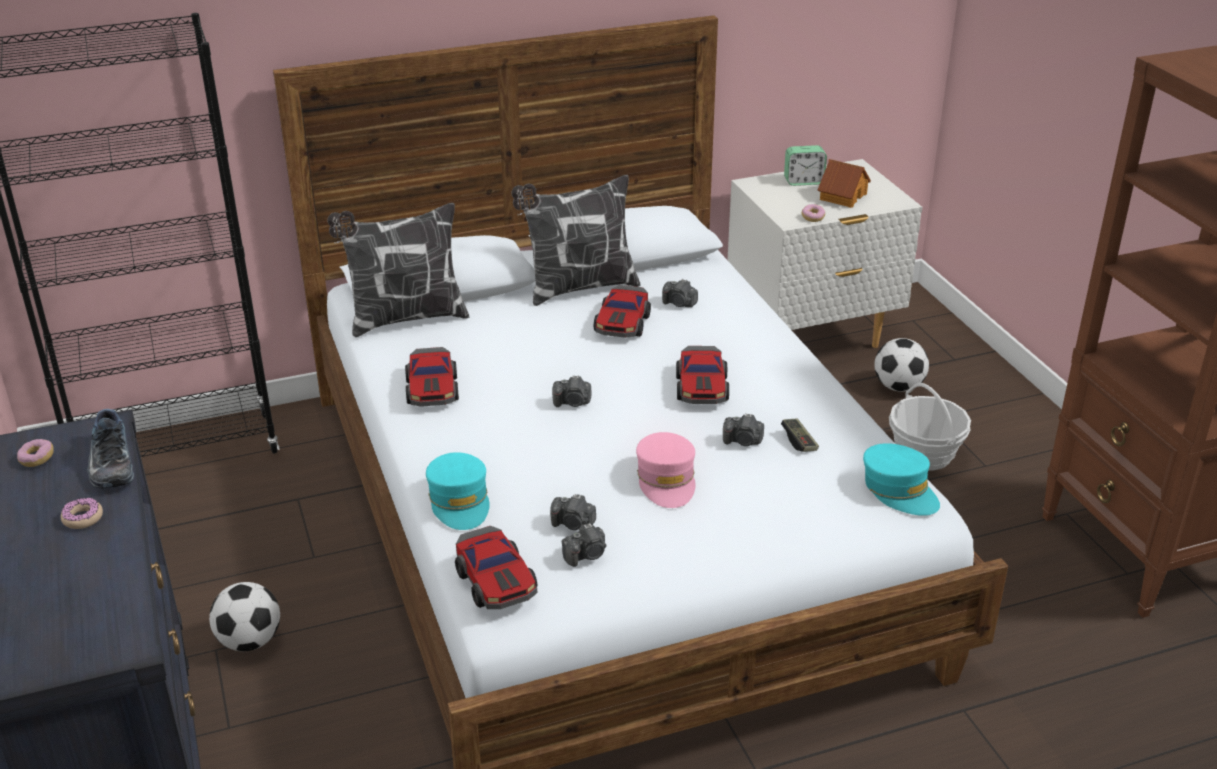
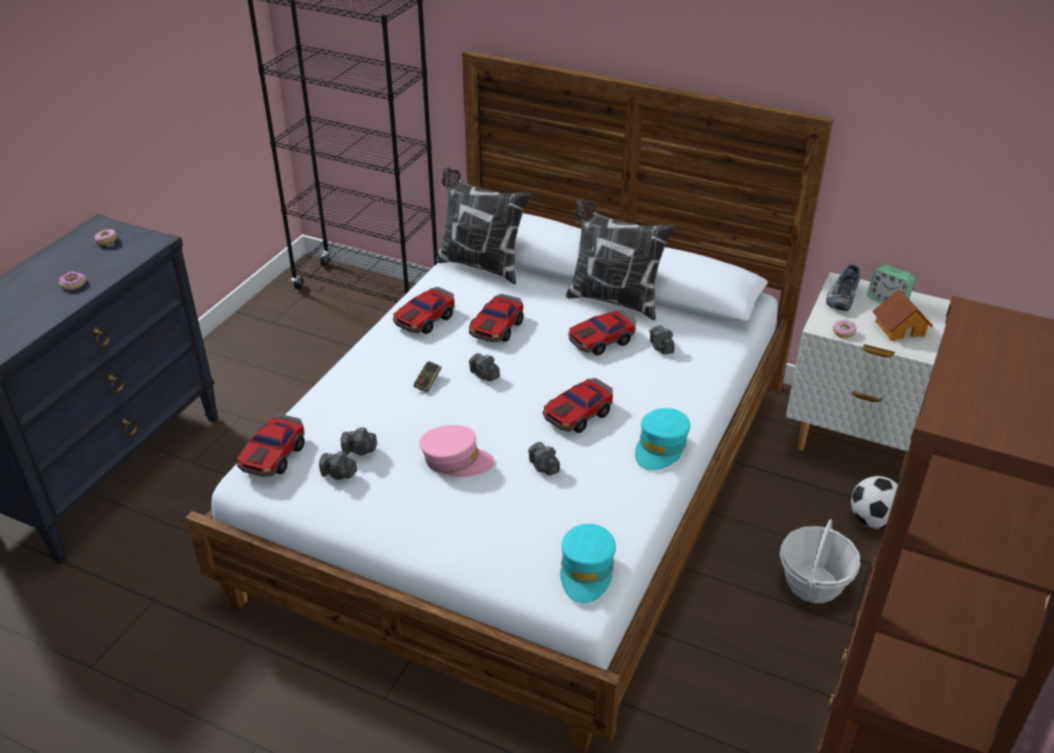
camera: 45 degrees right, 5 degrees up
shoe [87,409,134,489] -> shoe moved to [826,264,860,311]
football [209,582,280,651] -> none
turquoise cap [426,452,490,530] -> turquoise cap moved to [635,408,690,470]
camera [550,494,596,530] -> camera turned 60 degrees counterclockwise [341,427,377,455]
pink cap [636,432,696,508] -> pink cap turned 120 degrees counterclockwise [420,425,494,477]
game controller [781,419,819,452] -> game controller moved to [414,361,441,393]
none -> toy car [469,294,524,342]

